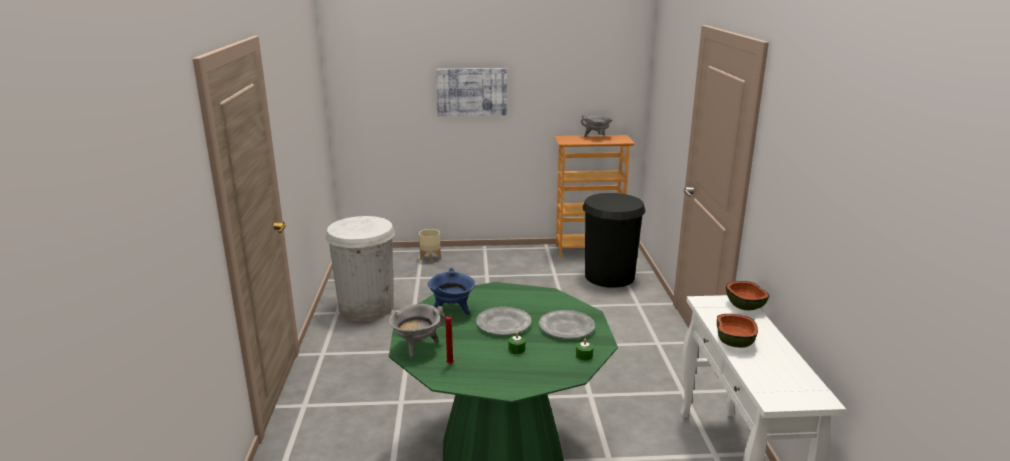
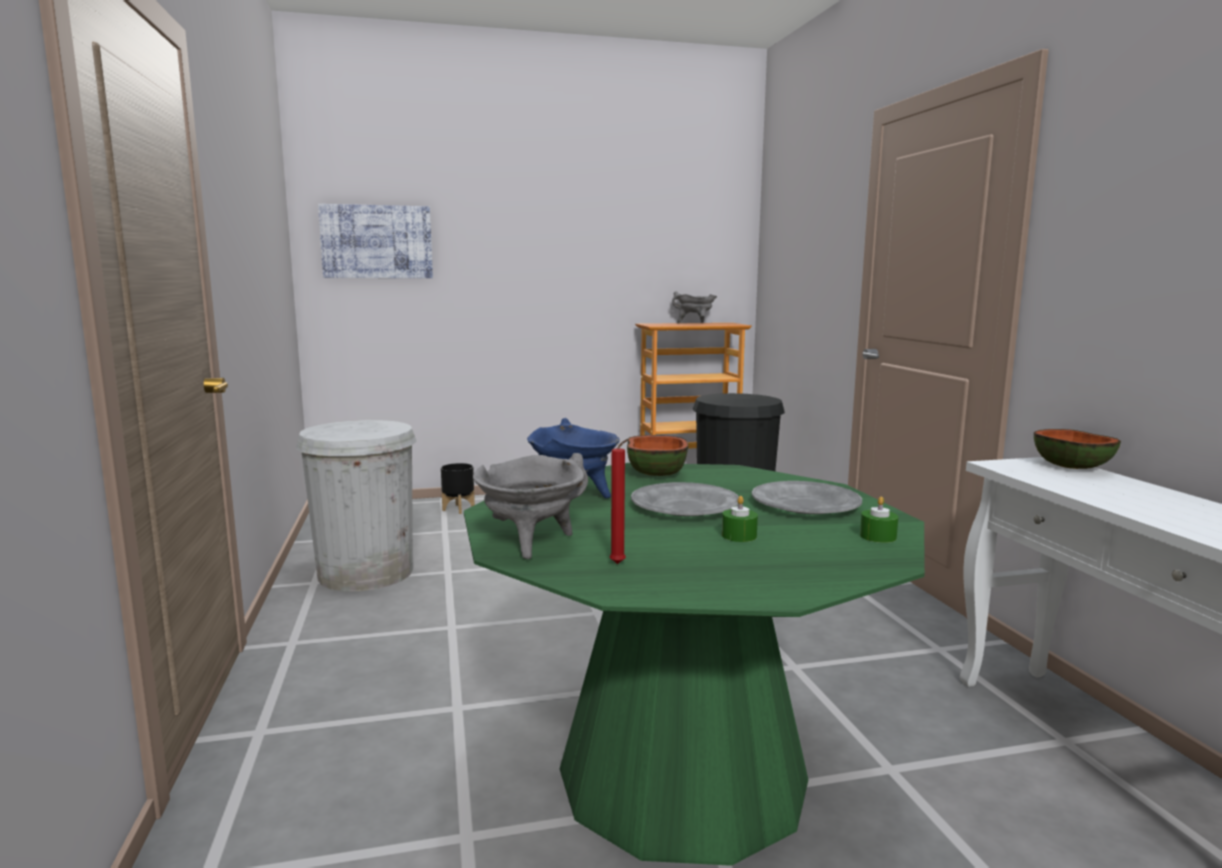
camera: 10 degrees left, 10 degrees down
beige planter [419,229,441,263] -> black planter [441,463,475,514]
picture [436,68,507,116] -> picture moved to [318,204,433,278]
bowl [717,314,758,348] -> bowl moved to [627,435,688,476]

